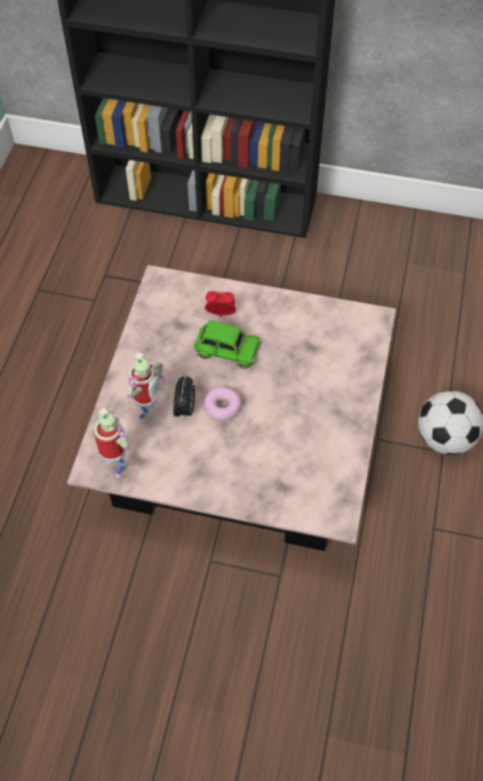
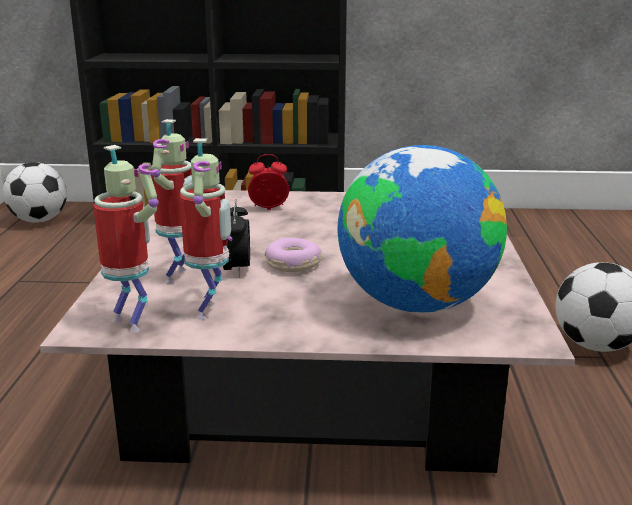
camera: 10 degrees left, 35 degrees down
green toy car [194,320,262,369] -> none
none -> football [3,162,67,223]
none -> toy robot [180,138,232,320]
none -> globe [338,145,507,313]

